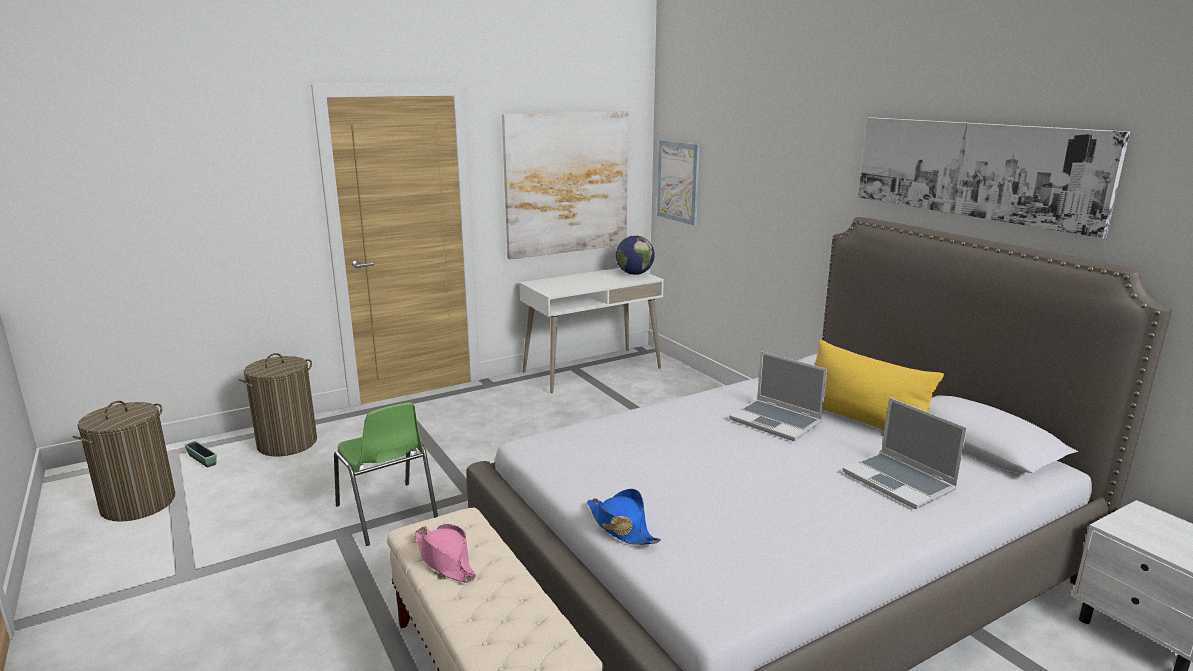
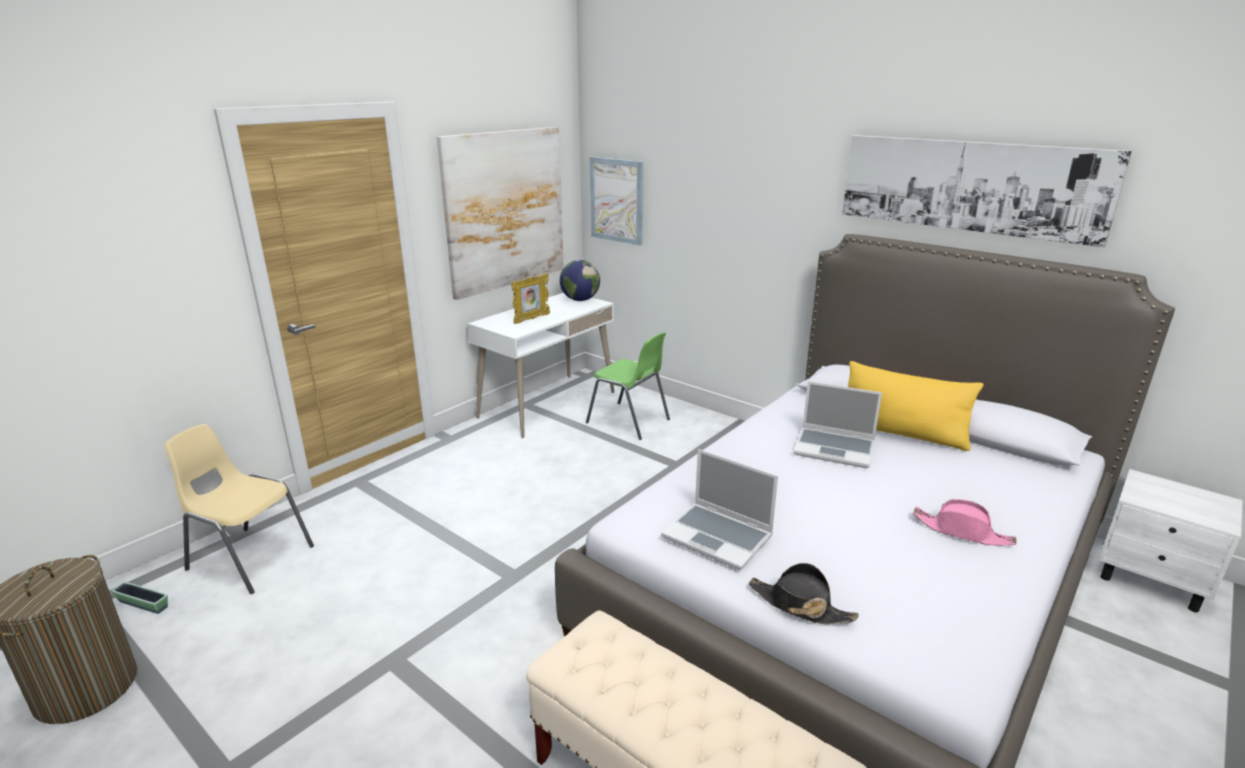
camera: 20 degrees left, 5 degrees up
laundry basket [239,353,317,457] -> beige chair [164,424,314,594]
green chair [334,402,438,546] -> green chair moved to [586,332,670,440]
pink hat [414,524,477,583] -> pink hat moved to [913,499,1017,546]
blue hat [587,489,661,544] -> black hat [748,563,859,625]
laptop [843,397,967,509] -> laptop moved to [661,449,778,570]
none -> picture frame [511,274,550,324]

